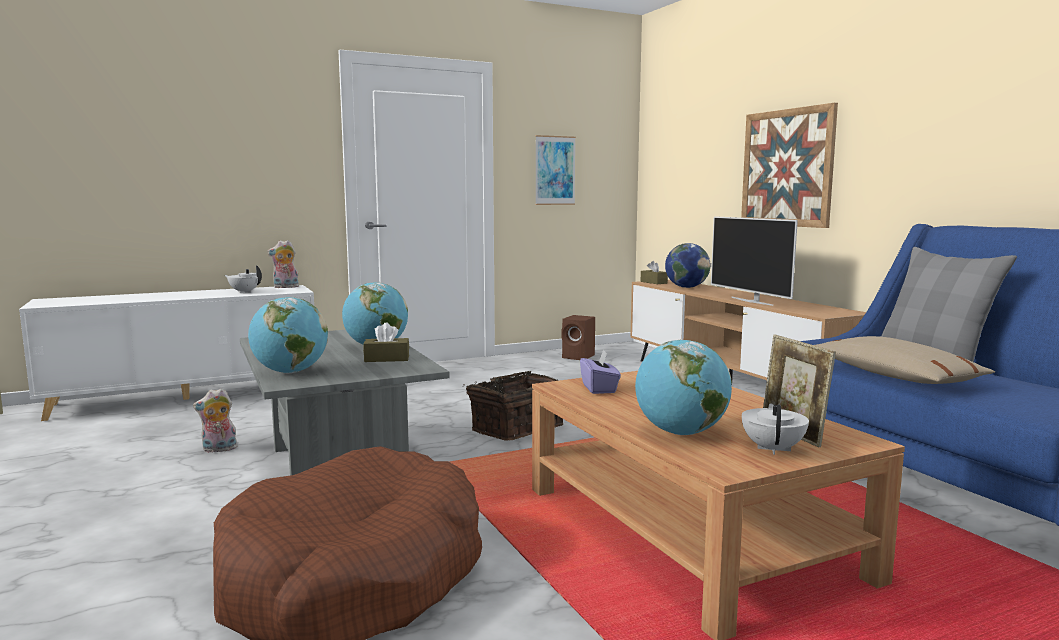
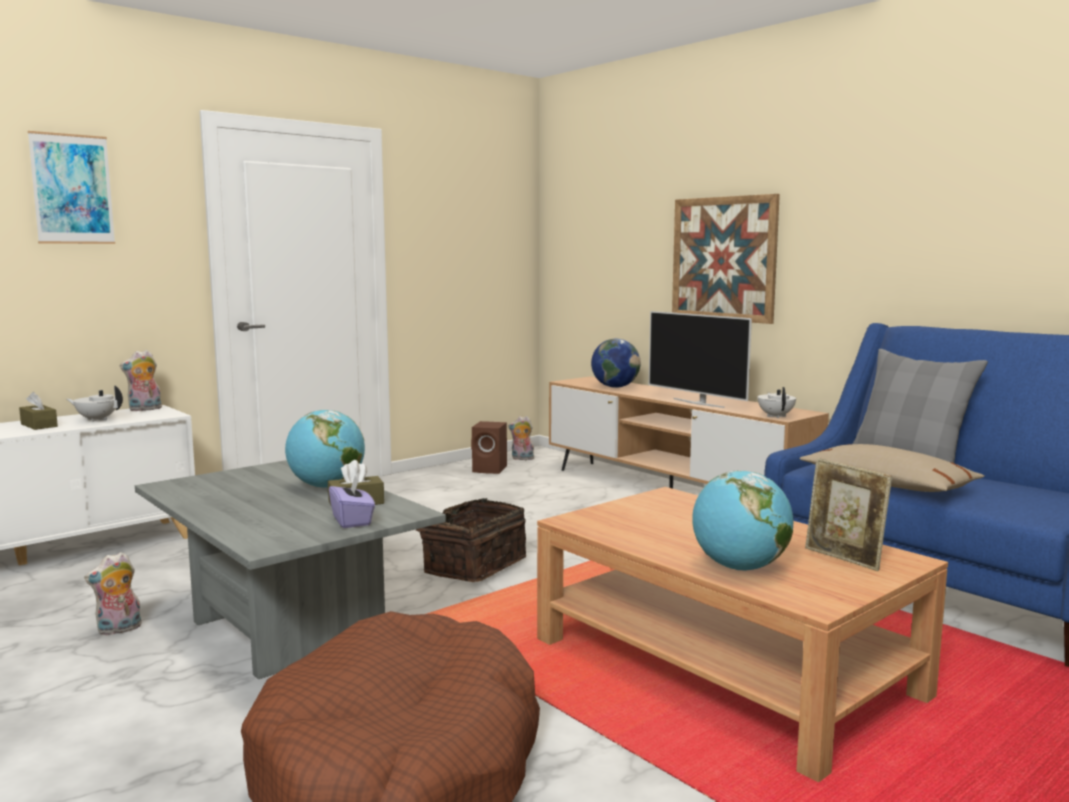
camera: 15 degrees left, 0 degrees up
globe [248,297,328,374] -> none
picture [535,135,576,205] -> picture moved to [28,131,115,244]
purple tissue box [580,349,621,394] -> purple tissue box moved to [329,476,375,528]
brown tissue box [641,261,668,284] -> brown tissue box moved to [19,392,58,430]
white teapot [742,404,809,455] -> white teapot moved to [758,387,796,418]
none -> plush toy [508,416,534,460]

